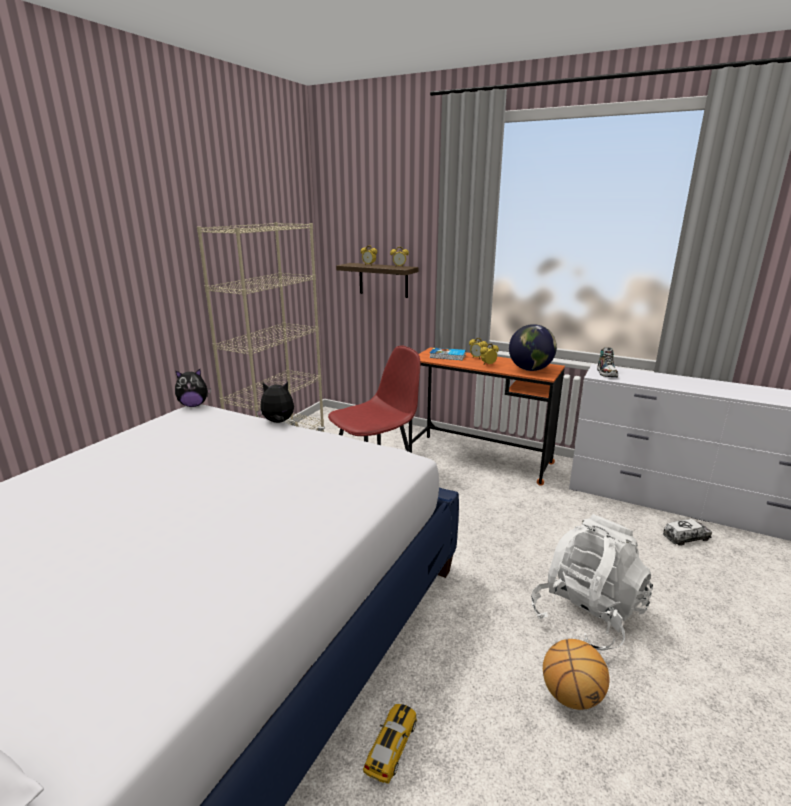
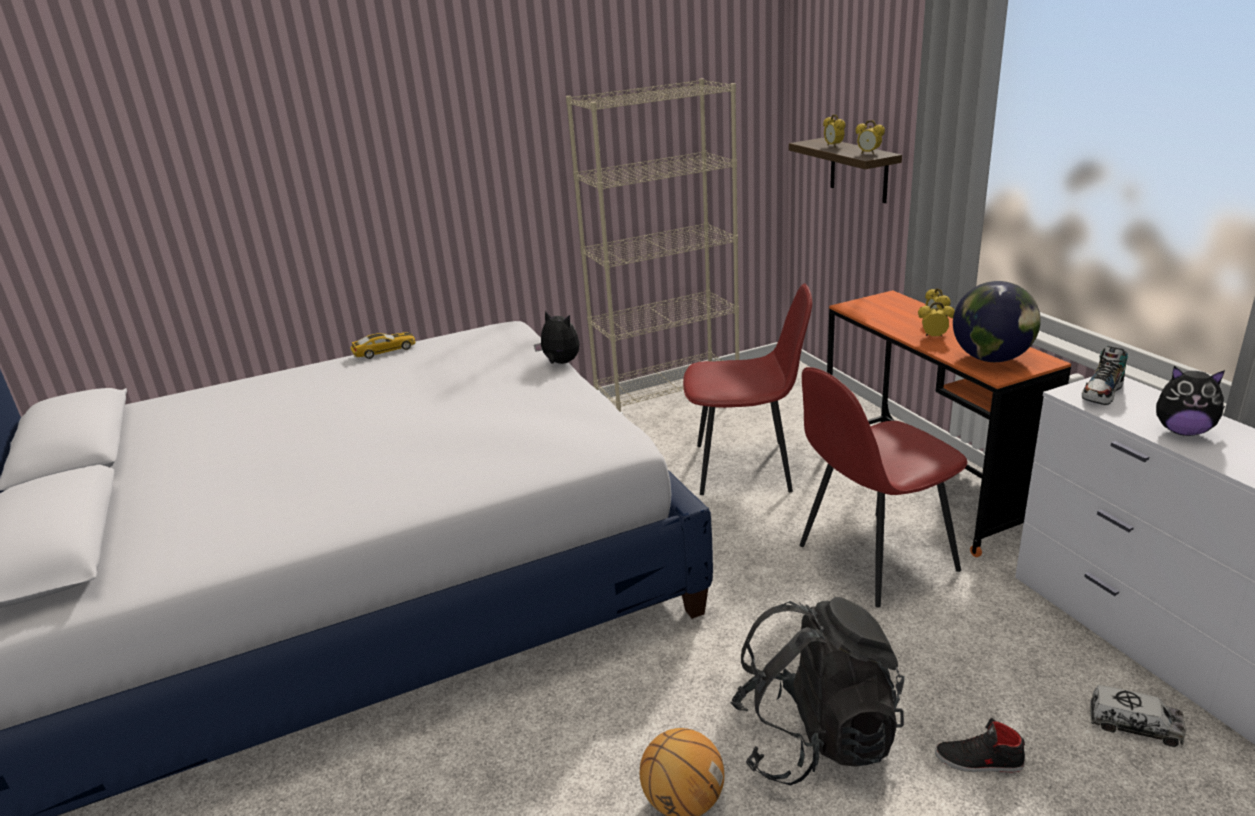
camera: 40 degrees right, 5 degrees up
plush toy [175,369,211,407] -> plush toy moved to [1156,366,1225,436]
toy car [363,704,417,785] -> toy car moved to [350,332,416,359]
book [429,348,466,360] -> none
white backpack [531,514,653,651] -> black backpack [730,597,905,786]
none -> red chair [800,367,967,607]
none -> black shoe [935,718,1025,772]

